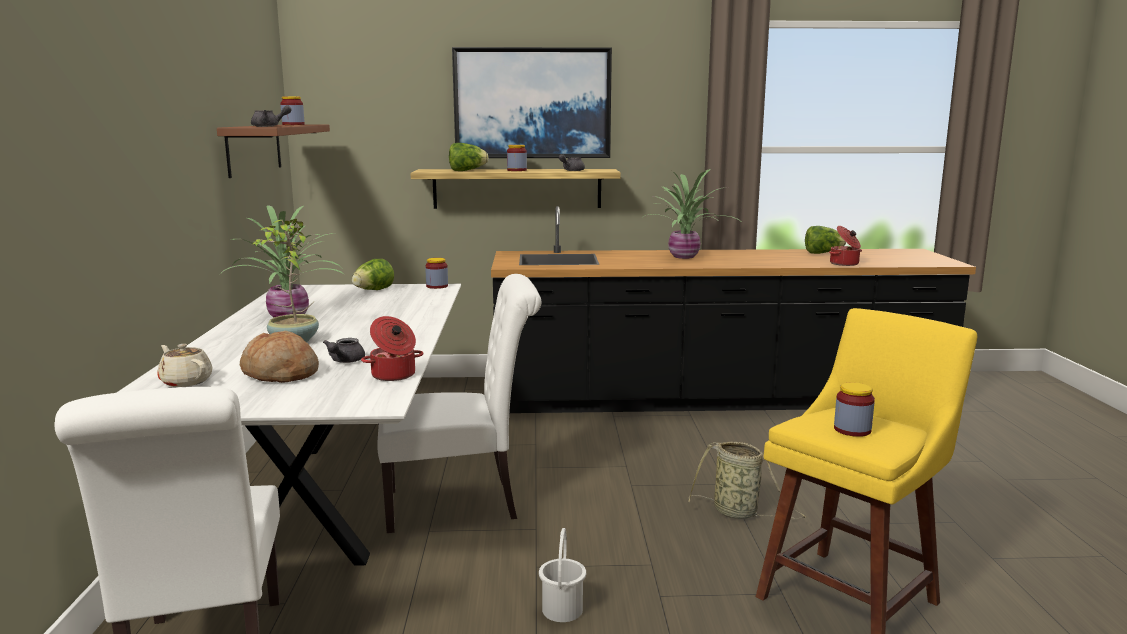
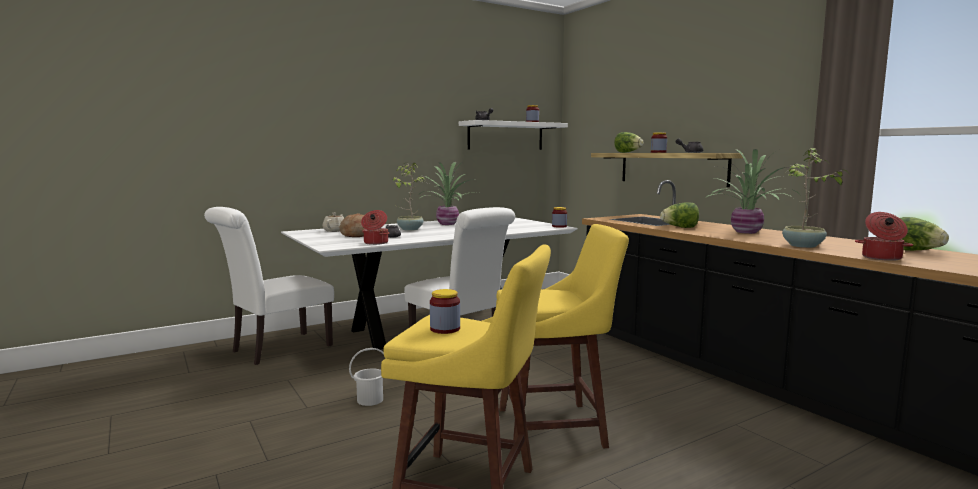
camera: 60 degrees right, 5 degrees down
brown shelf [217,125,330,178] -> white shelf [459,120,568,150]
lettuce [352,259,394,290] -> lettuce moved to [660,202,699,228]
picture [452,47,612,158] -> none
basket [688,441,806,519] -> yellow stool [496,224,629,454]
none -> potted plant [782,148,847,248]

